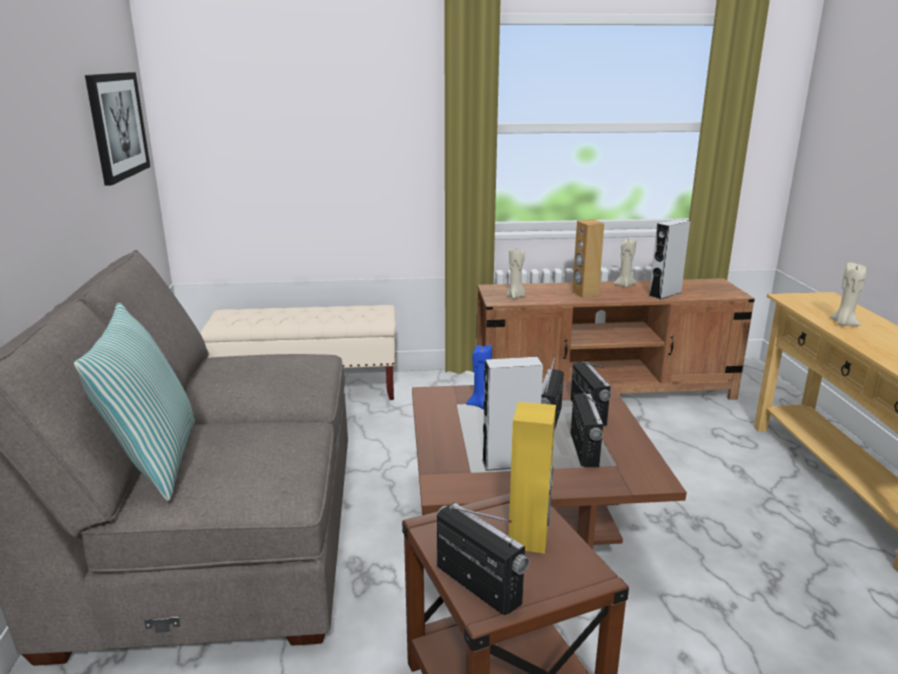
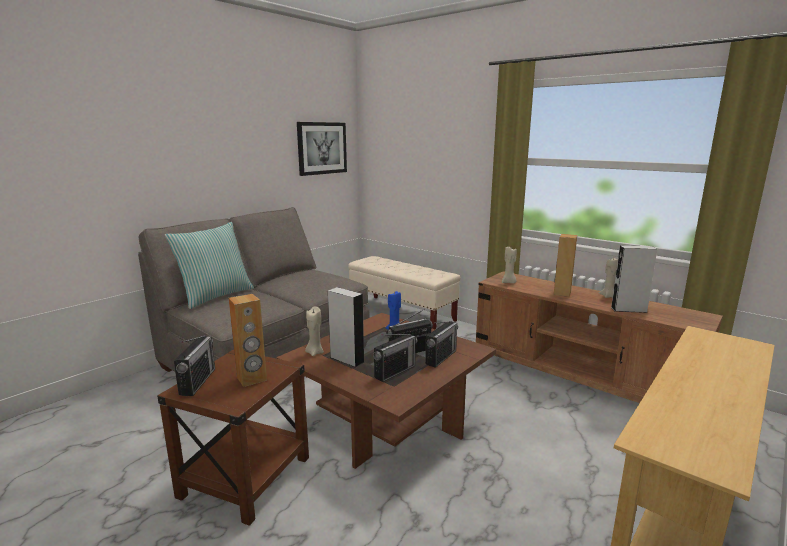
camera: 45 degrees right, 5 degrees down
yellow speaker [508,402,556,554] -> brown speaker [229,294,267,387]
beige candle [830,263,866,326] -> beige candle moved to [305,307,324,356]

